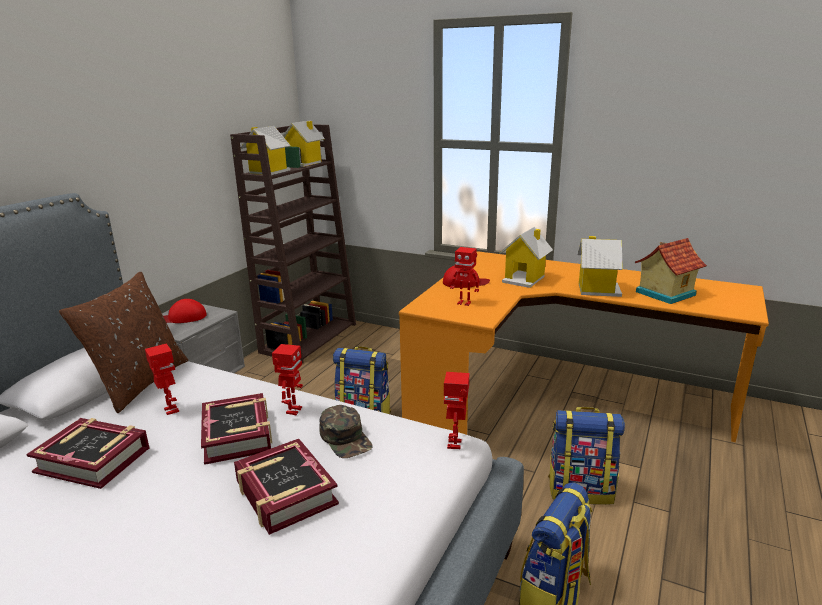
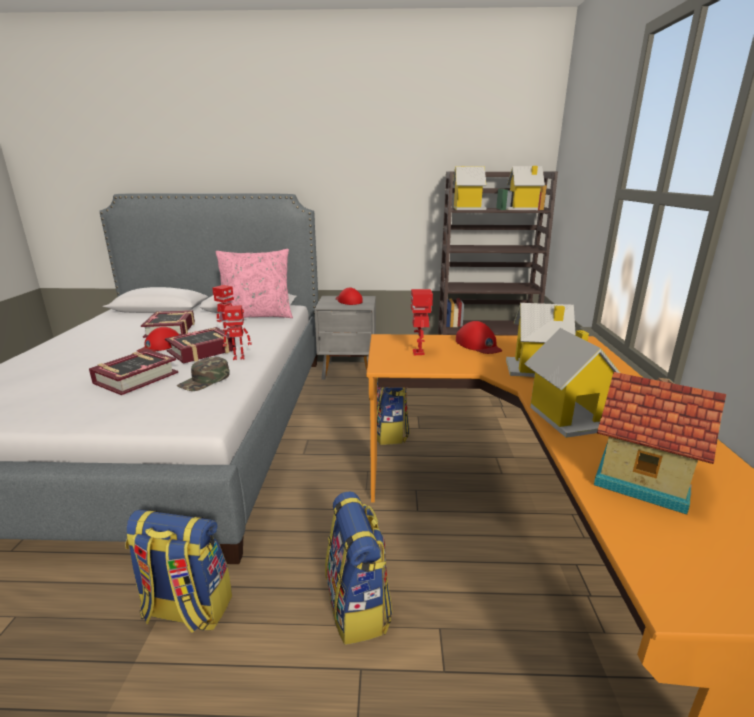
camera: 65 degrees right, 0 degrees up
brown pillow [59,271,188,413] -> pink pillow [216,249,293,321]
toy robot [444,372,469,449] -> none
none -> red cap [137,327,179,352]

